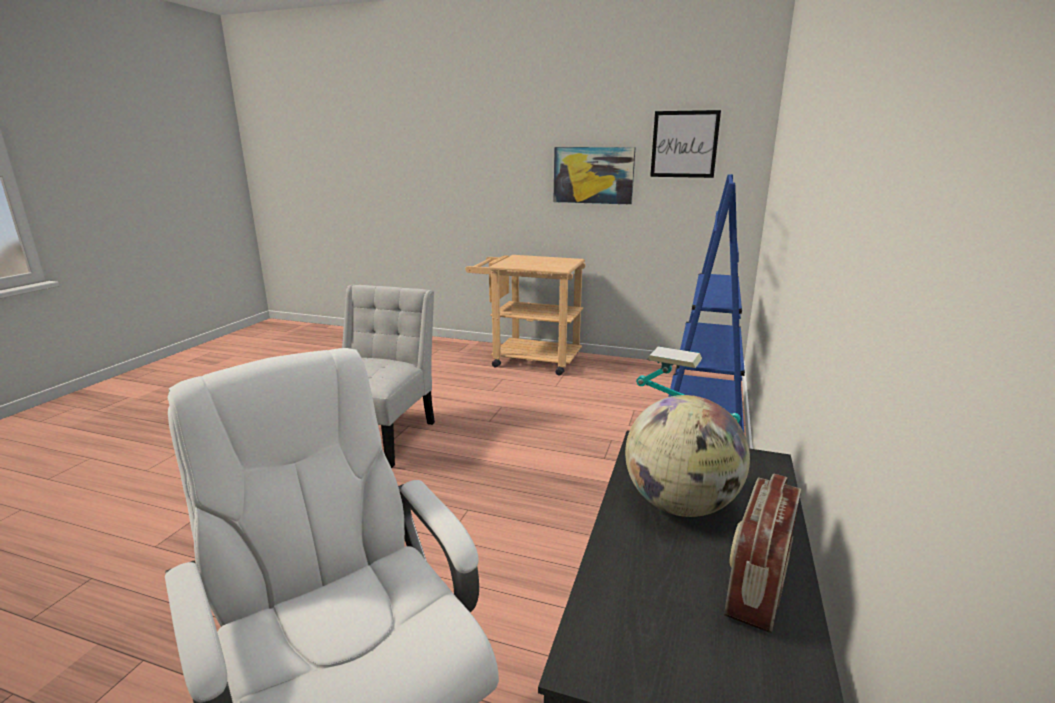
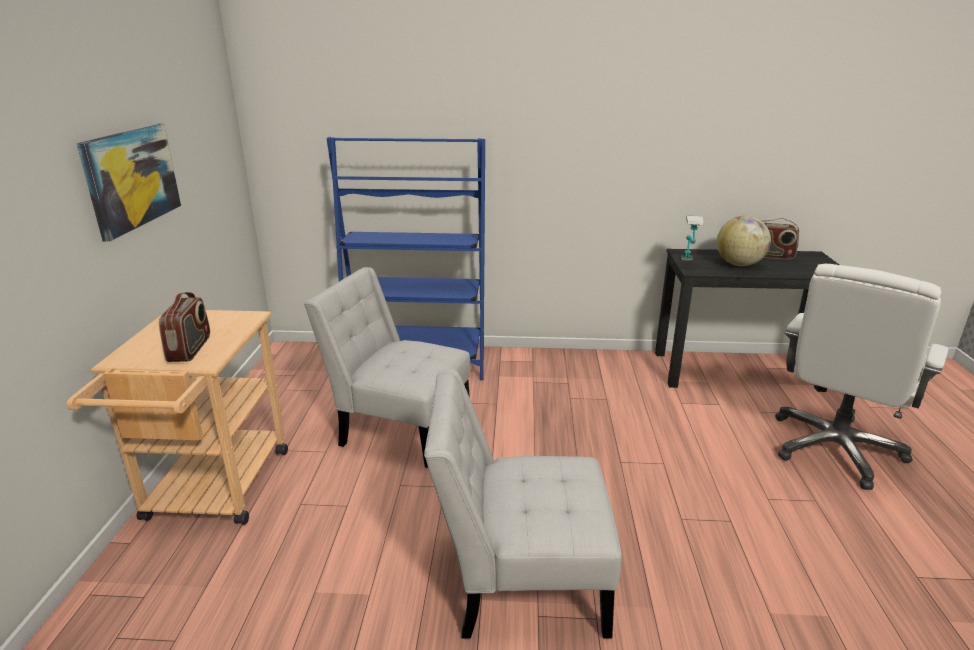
camera: 105 degrees left, 5 degrees up
picture [650,110,721,178] -> none
none -> radio [159,292,210,362]
none -> white chair [304,267,470,468]

